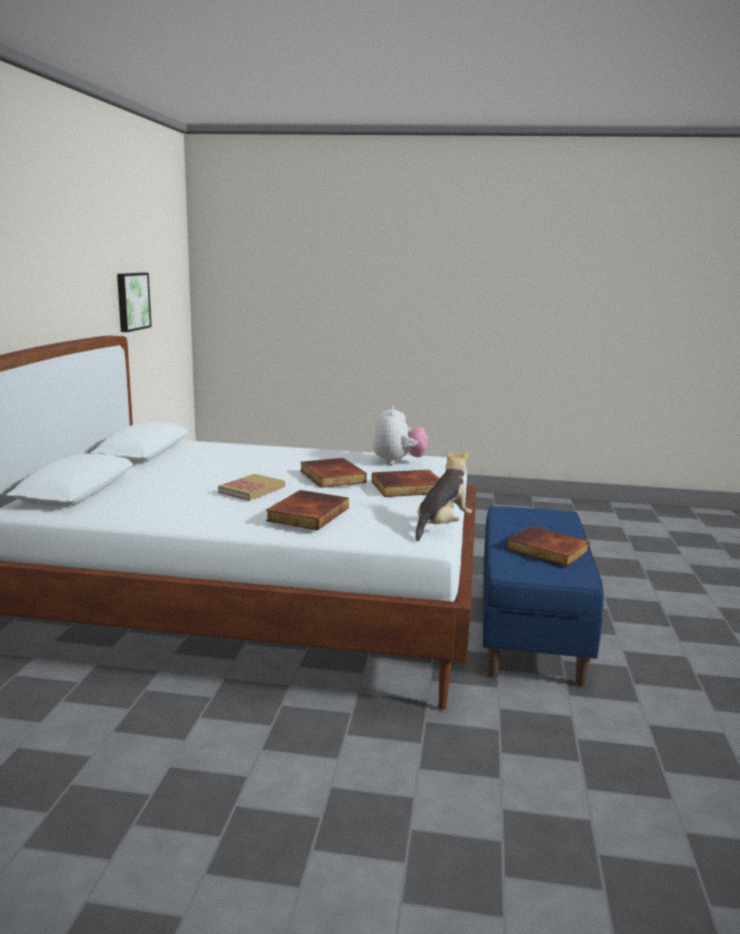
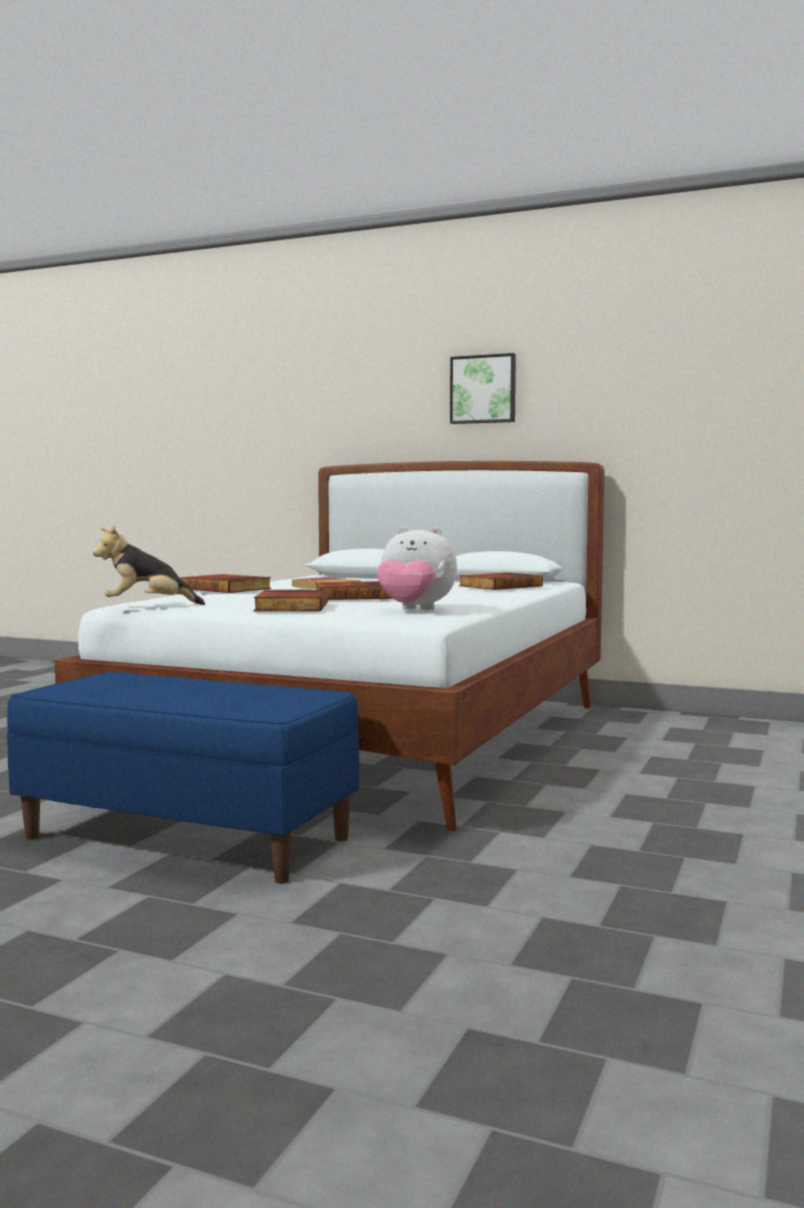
camera: 105 degrees right, 10 degrees down
picture [117,273,152,332] -> picture moved to [450,353,516,424]
plush toy [415,450,472,541] -> plush toy turned 120 degrees clockwise [93,526,205,605]
book [506,526,590,567] -> book moved to [459,572,543,590]

